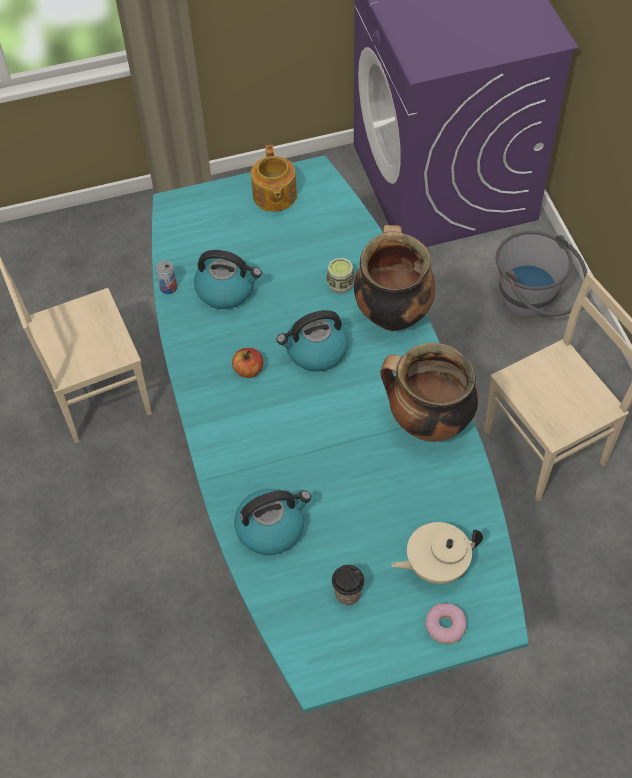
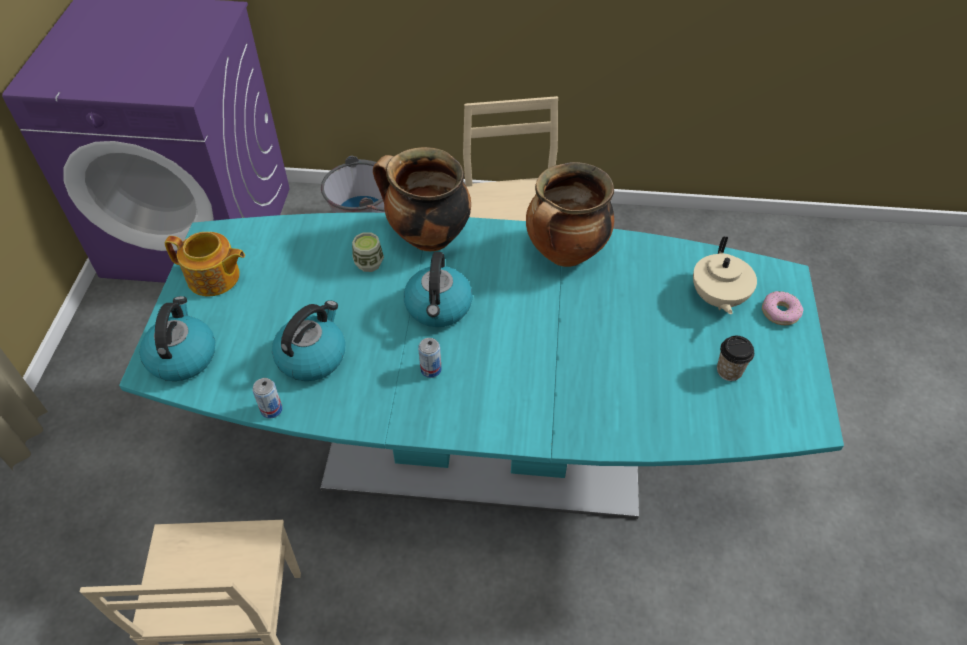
camera: 70 degrees left, 5 degrees down
apple [232,348,263,378] -> can [418,338,442,378]
kettle [234,489,311,555] -> kettle moved to [140,296,215,381]

